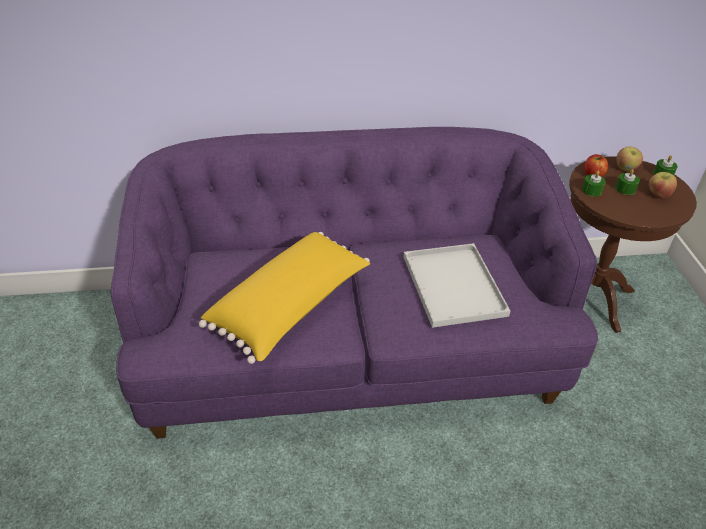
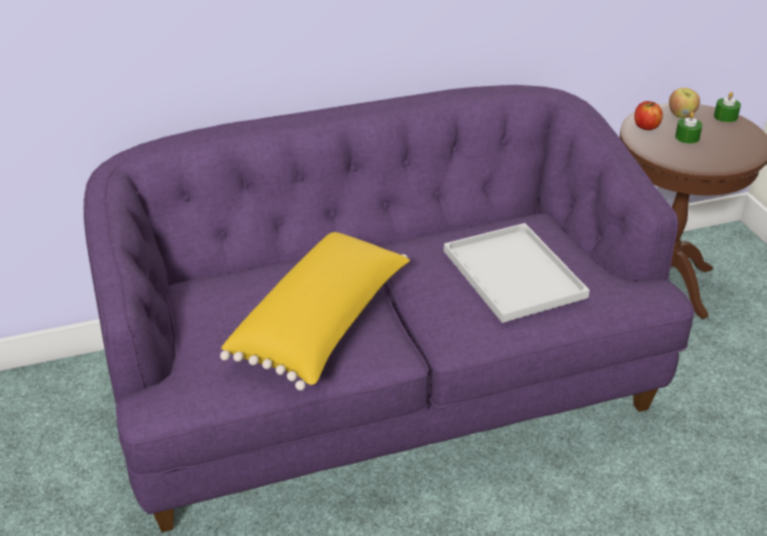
camera: 10 degrees left, 5 degrees down
green candle [582,171,606,197] -> none
apple [649,172,677,199] -> none

